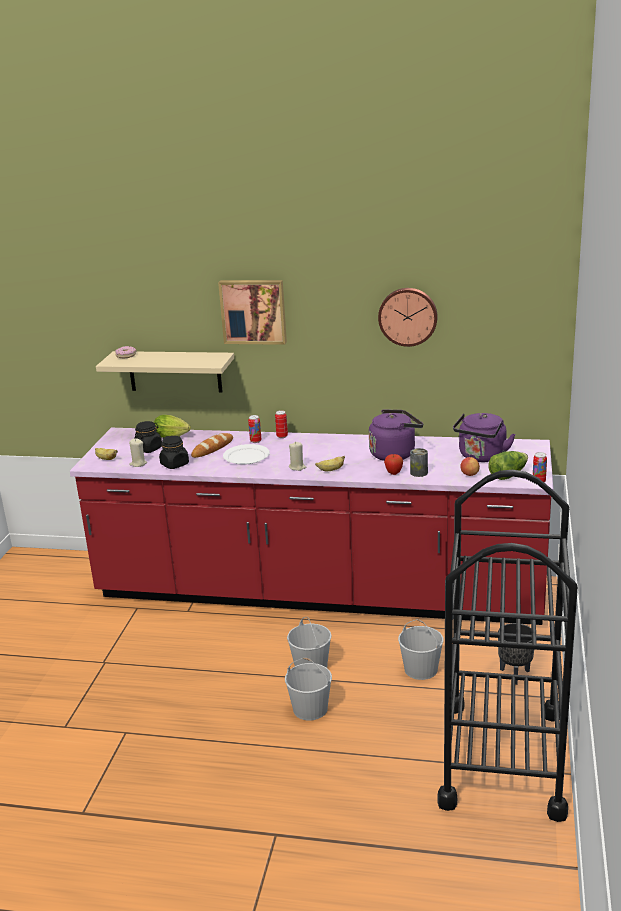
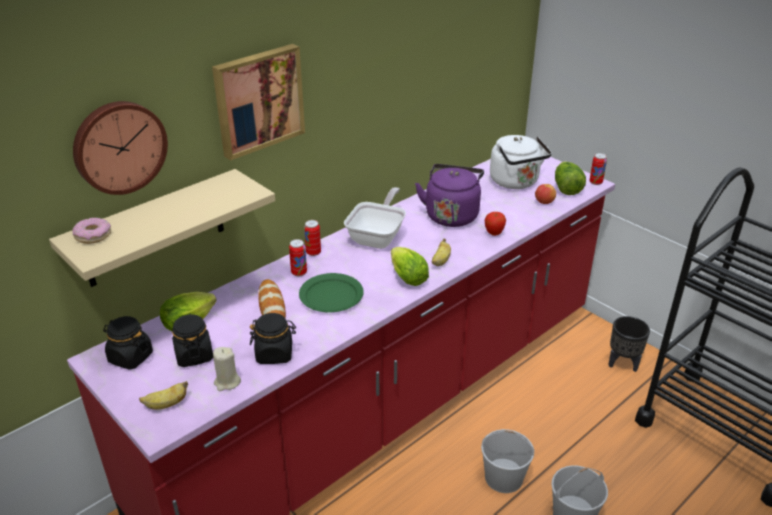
camera: 55 degrees left, 10 degrees up
white plate [223,444,270,465] -> green plate [299,273,364,312]
beige candle [289,442,306,471] -> lettuce [391,247,429,286]
wall clock [378,288,438,347] -> wall clock moved to [73,101,168,195]
white bucket [398,619,444,680] -> none
can [410,448,428,477] -> none
purple kettle [453,413,515,462] -> white kettle [490,135,552,189]
none -> black jar [103,316,153,370]
none -> frying pan [344,187,406,249]

